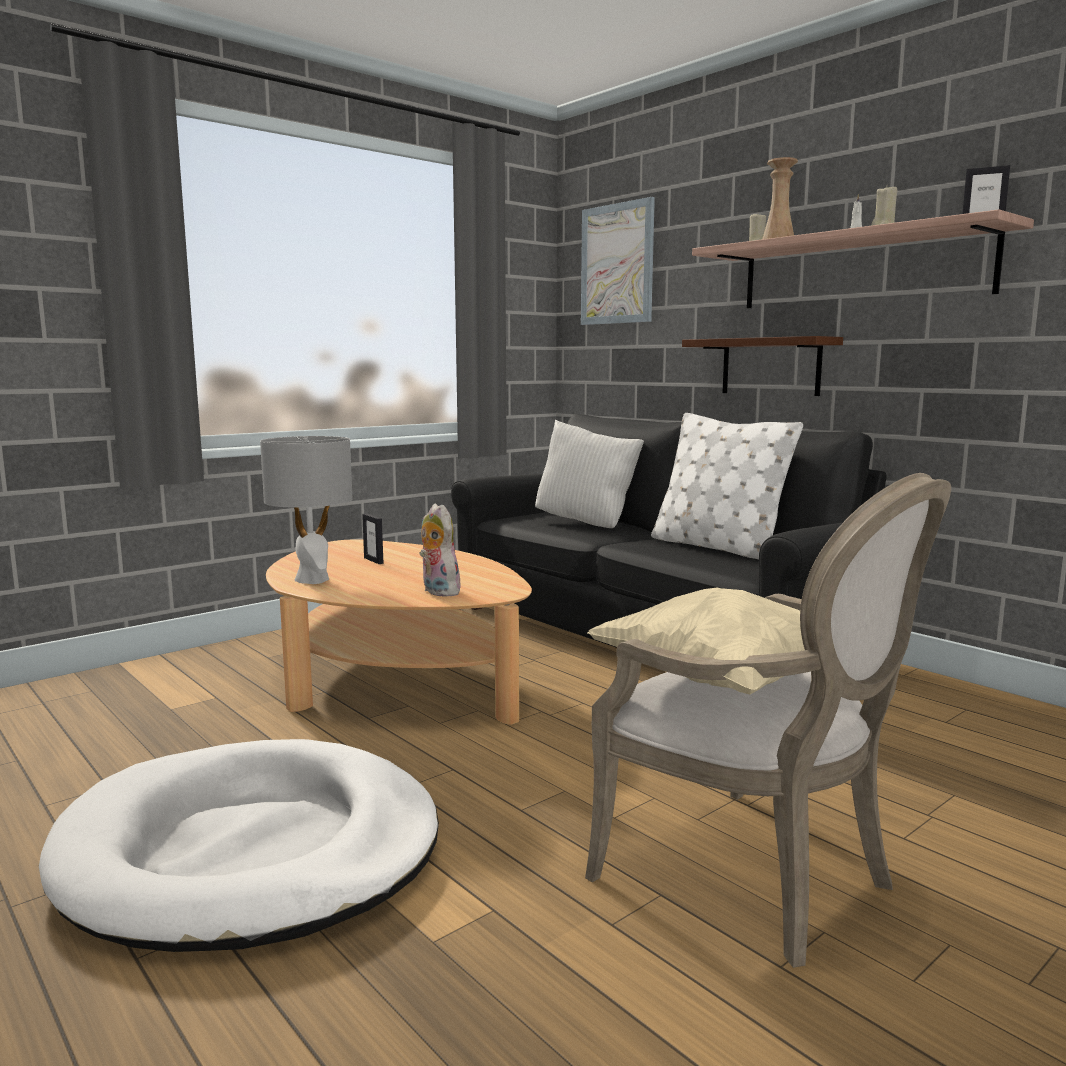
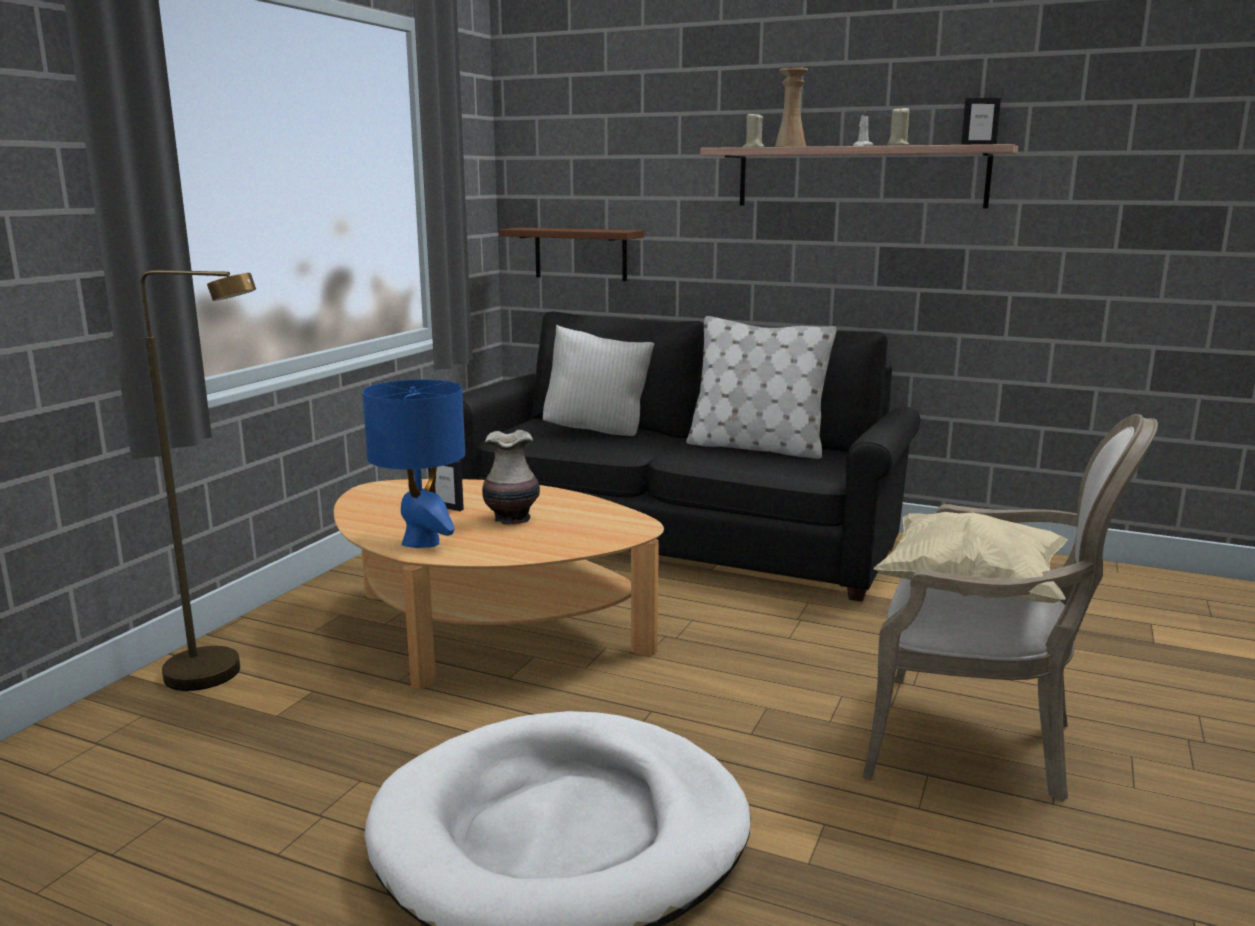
camera: 25 degrees left, 5 degrees up
grey table lamp [260,436,352,584] -> blue table lamp [362,379,465,548]
plush toy [420,504,460,597] -> none
picture [581,197,655,325] -> none
brown shelf [682,336,843,396] -> brown shelf moved to [499,228,644,281]
none -> brown floor lamp [141,270,256,691]
none -> vase [482,430,540,525]

